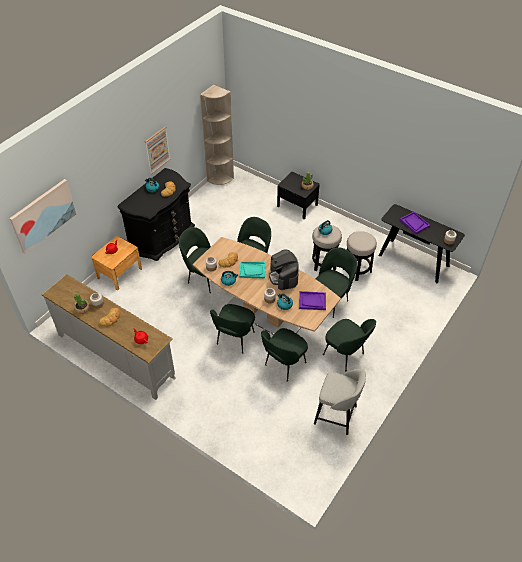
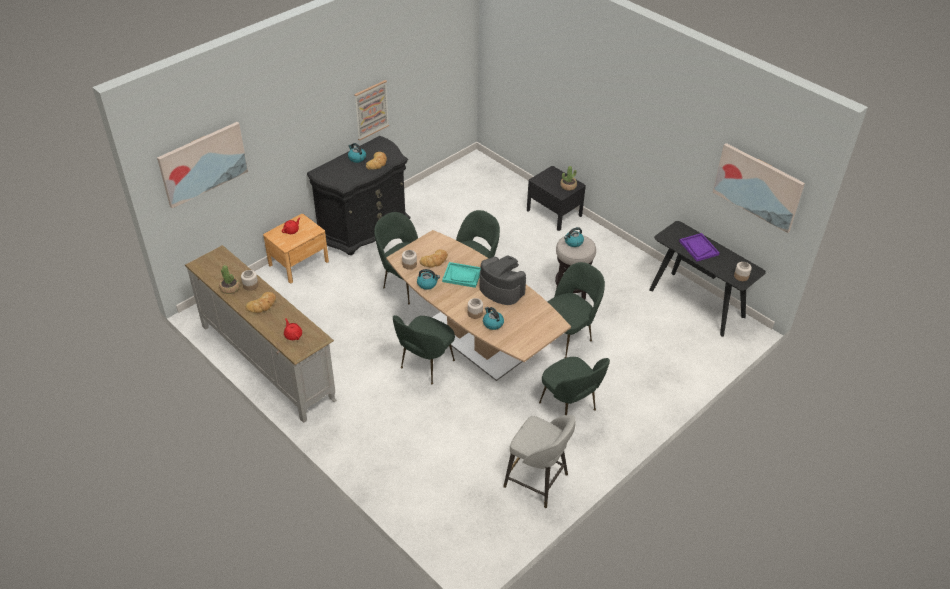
camera: 10 degrees right, 5 degrees down
beige bookcase [200,85,234,185] -> none
green chair [261,328,308,382] -> none
coffee machine [269,249,299,290] -> coffee machine turned 135 degrees clockwise [479,255,526,305]
purple tray [299,291,326,310] -> none
stool [343,231,377,281] -> none
none -> picture [713,143,805,233]

